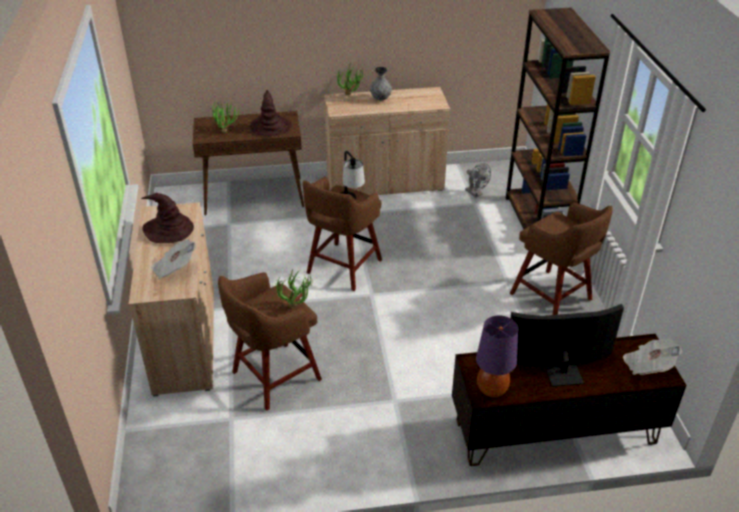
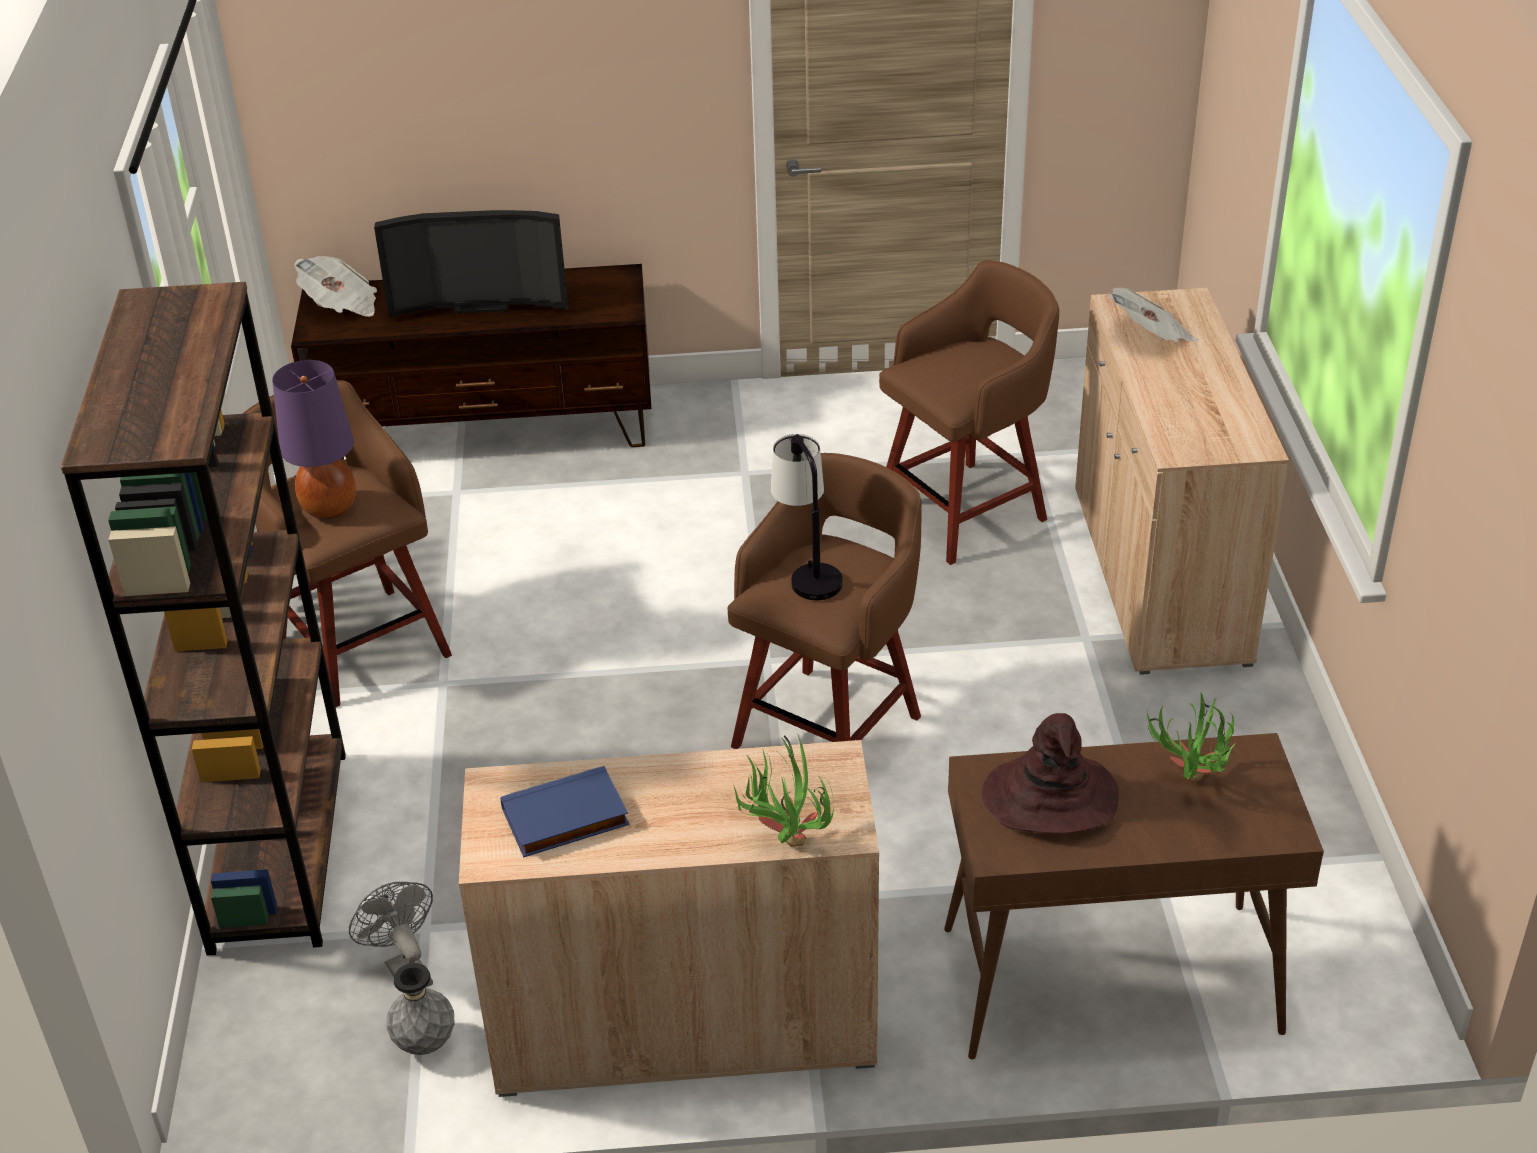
camera: 175 degrees left, 0 degrees up
brown hat [141,193,194,243] -> none
potted plant [275,270,313,307] -> none
grey vase [370,67,392,101] -> grey vase moved to [386,963,455,1055]
purple table lamp [476,316,518,397] -> purple table lamp moved to [272,360,356,519]
none -> blue book [500,766,629,858]

